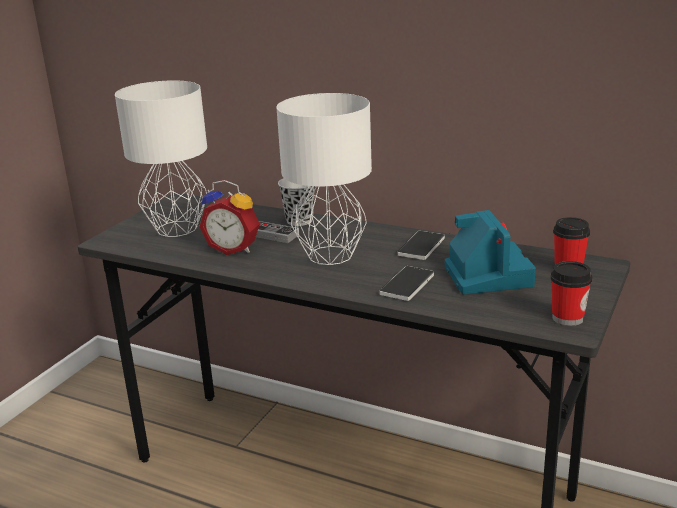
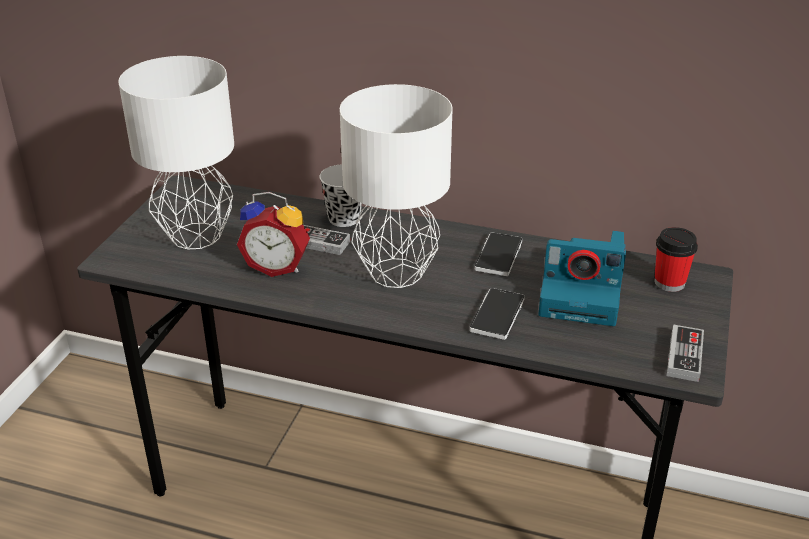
camera: 10 degrees left, 10 degrees up
camera [445,210,536,295] -> camera turned 120 degrees clockwise [538,231,626,326]
cup [551,261,592,326] -> game controller [667,325,704,382]

